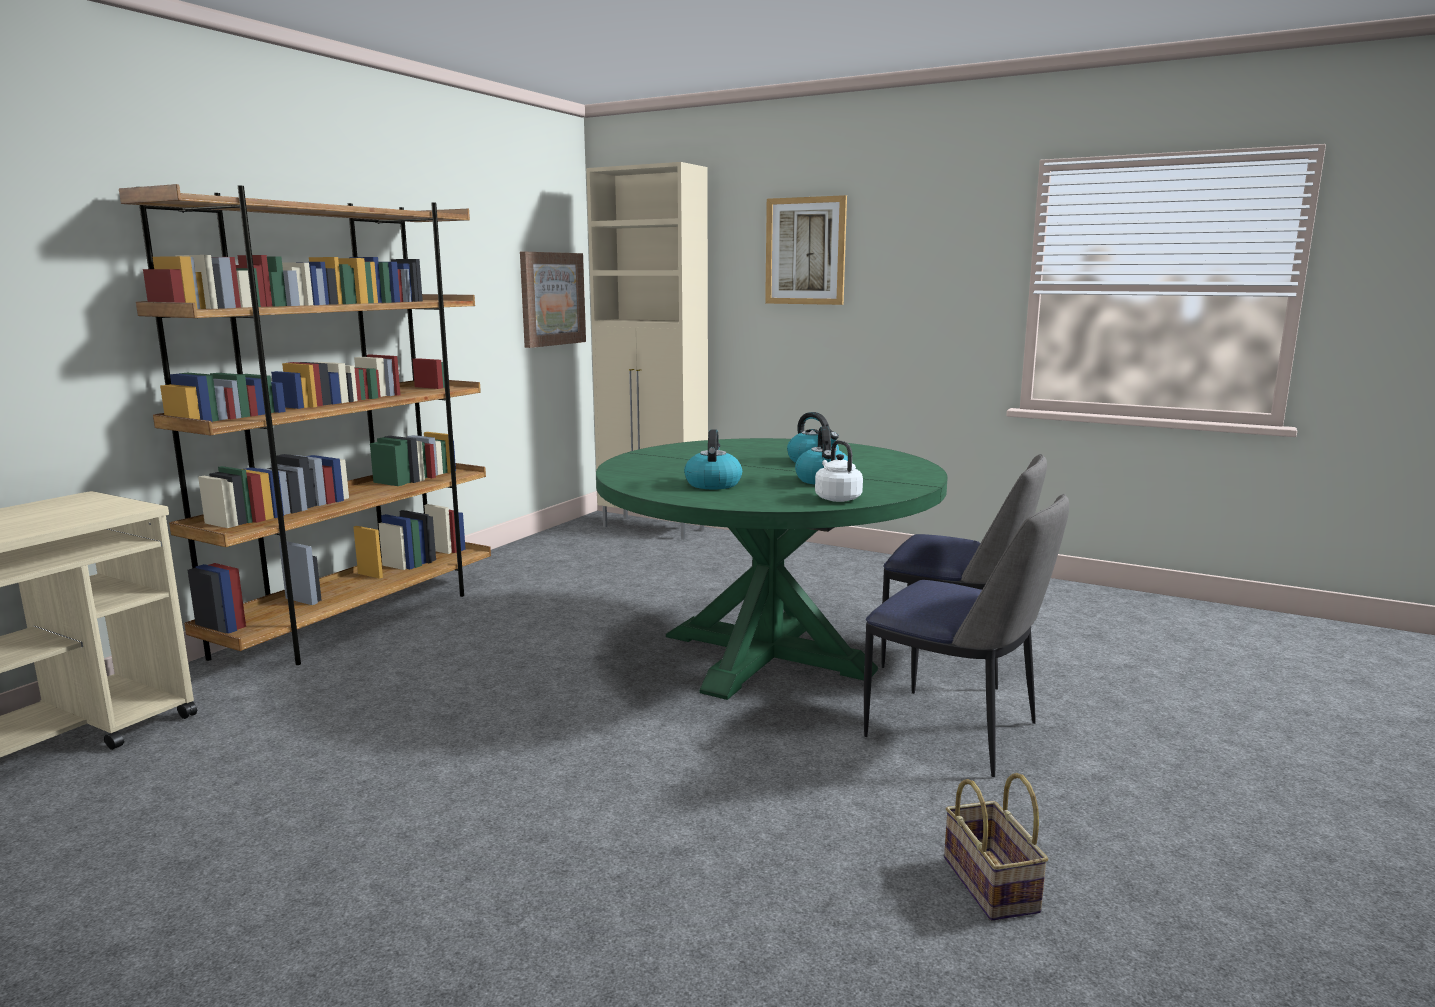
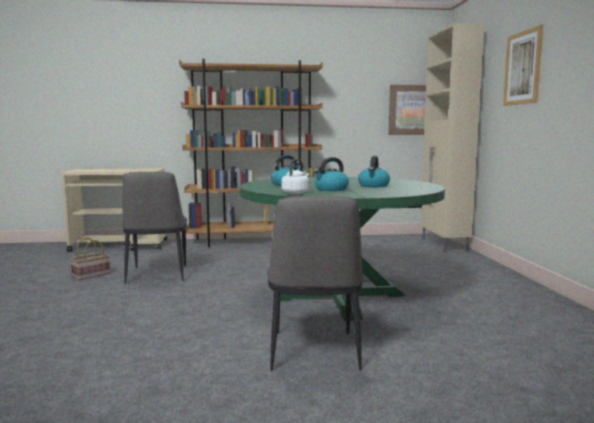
camera: 55 degrees right, 5 degrees down
chair [881,454,1047,689] -> chair moved to [122,172,187,284]
basket [944,773,1048,921] -> basket moved to [70,238,110,280]

